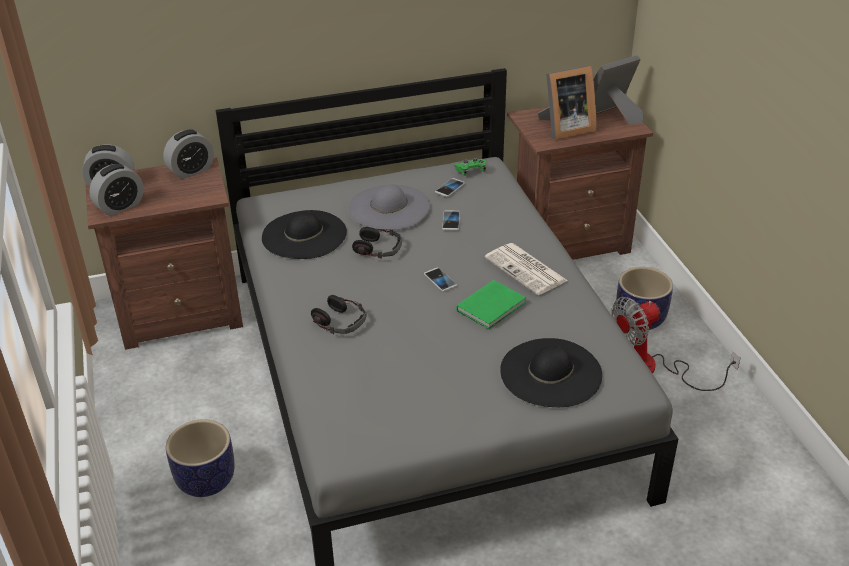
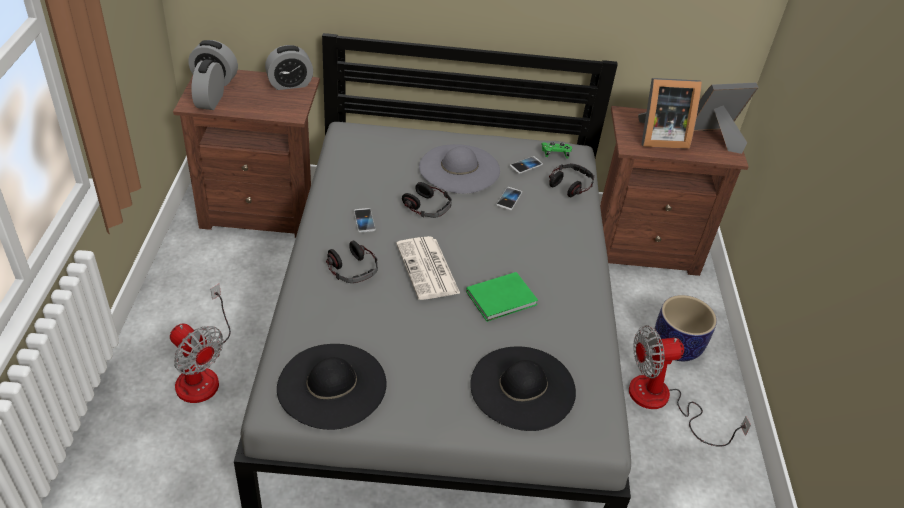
camera: 15 degrees right, 5 degrees up
alarm clock [89,164,144,216] -> alarm clock turned 120 degrees clockwise [192,59,224,110]
planter [166,419,234,497] -> fan [170,284,231,403]
black hat [262,210,347,259] -> black hat moved to [277,344,387,430]
phone [424,268,457,291] -> phone moved to [354,208,376,233]
newspaper [485,243,568,295] -> newspaper moved to [396,236,460,300]
none -> headphones [549,163,594,197]

